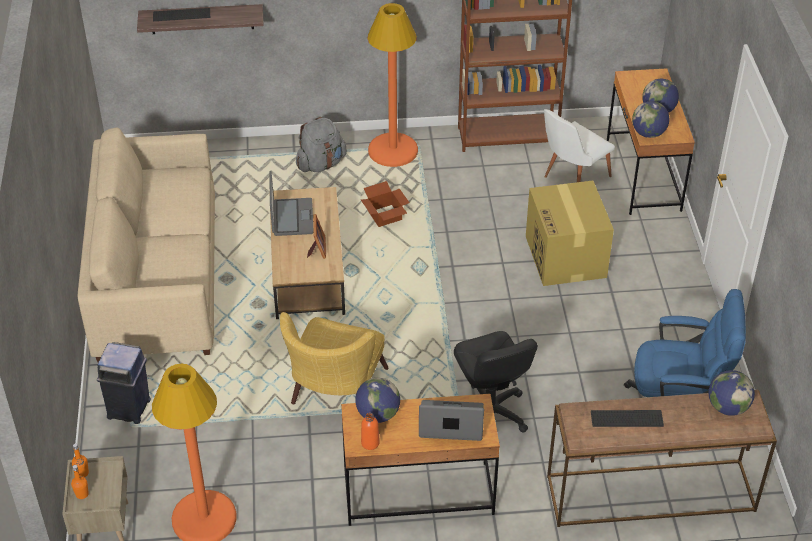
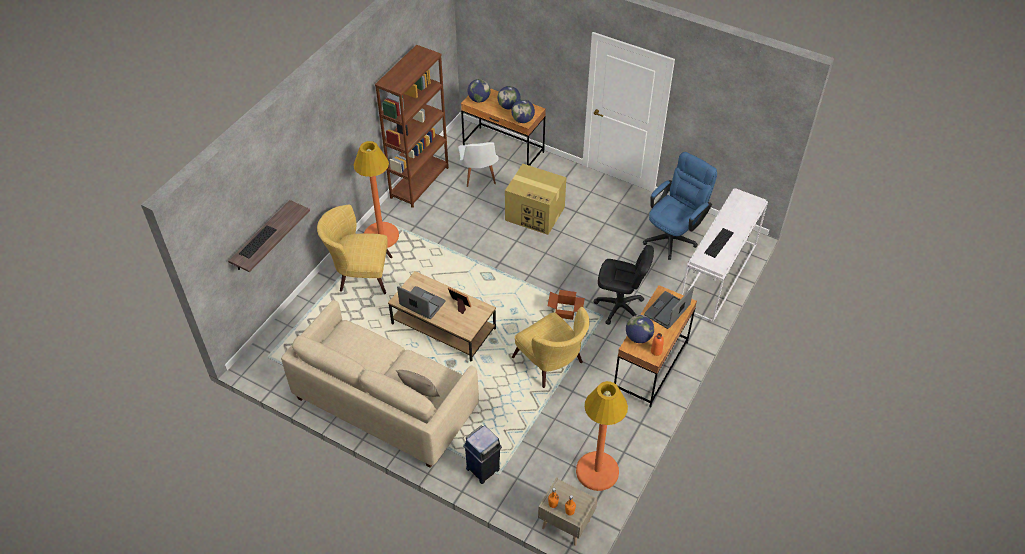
camera: 55 degrees left, 5 degrees up
grey backpack [296,117,347,172] -> yellow armchair [317,205,392,294]
cardboard box [361,181,410,227] -> cardboard box moved to [548,290,585,320]
brown console table [547,390,777,527] -> white console table [681,188,768,323]
globe [708,370,755,416] -> globe moved to [468,79,490,103]
none -> beige pillow [396,370,440,397]

